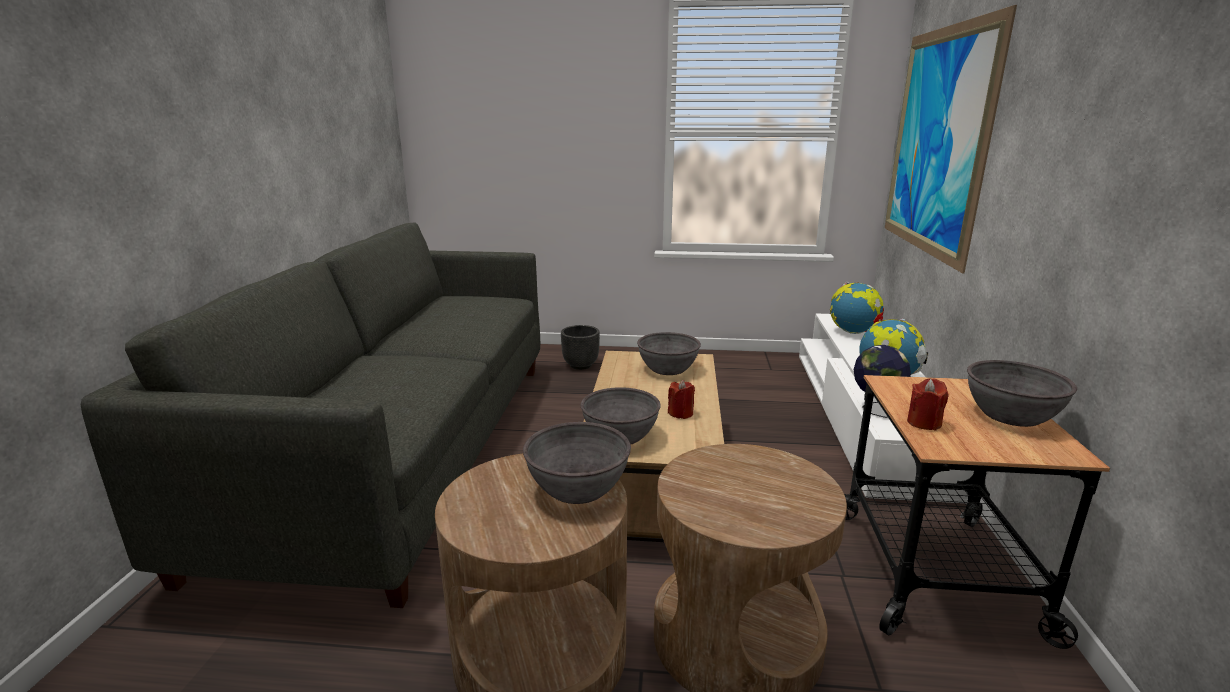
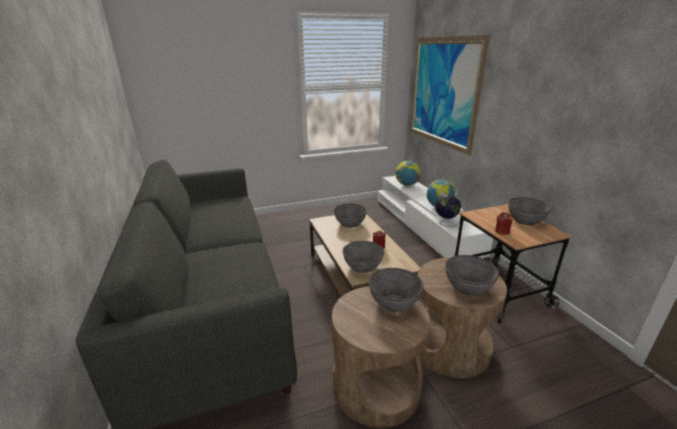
camera: 25 degrees left, 5 degrees up
black planter [561,325,600,370] -> none
none -> grey bowl [445,255,499,296]

